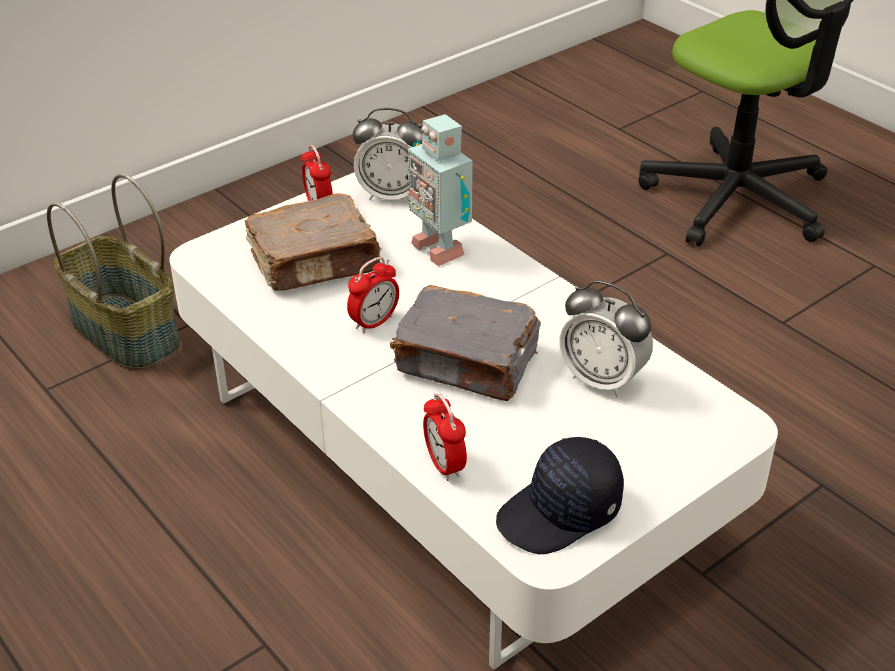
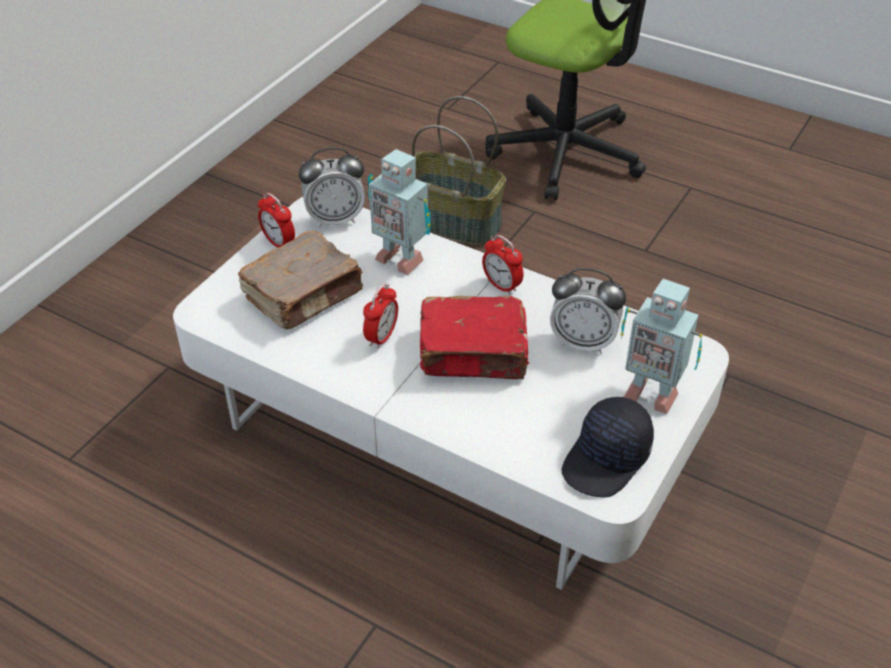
camera: 20 degrees left, 5 degrees up
basket [47,174,181,370] -> basket moved to [412,96,506,246]
grey book [390,285,541,401] -> red book [420,296,529,379]
alarm clock [423,393,467,481] -> alarm clock moved to [482,235,524,295]
none -> toy robot [621,279,703,414]

